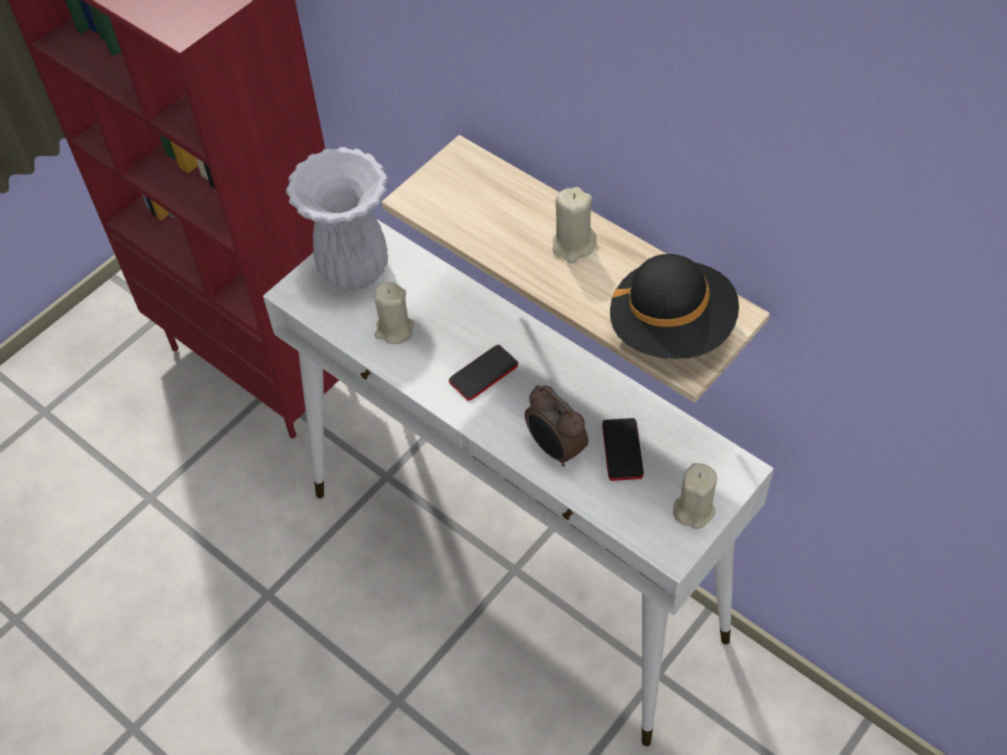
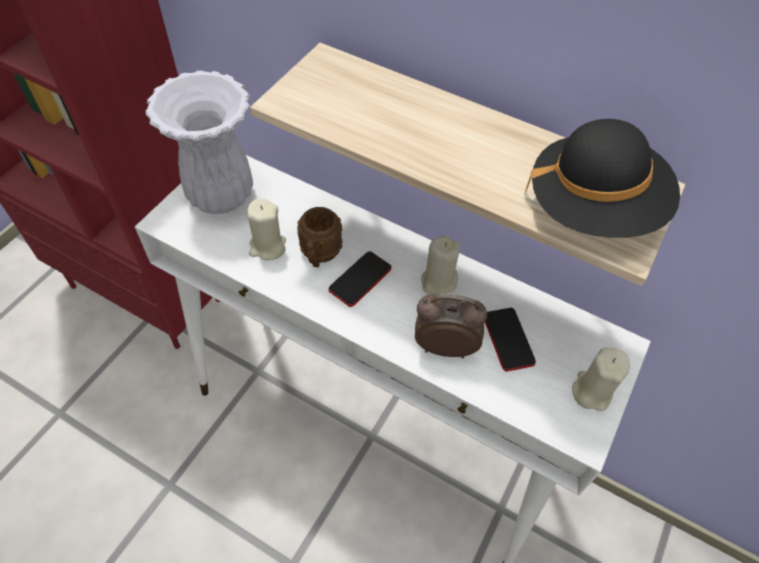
camera: 15 degrees left, 0 degrees up
alarm clock [525,385,588,467] -> alarm clock turned 150 degrees clockwise [415,294,487,358]
beige candle [553,187,596,263] -> beige candle moved to [421,235,460,296]
none -> brown mug [297,207,342,267]

